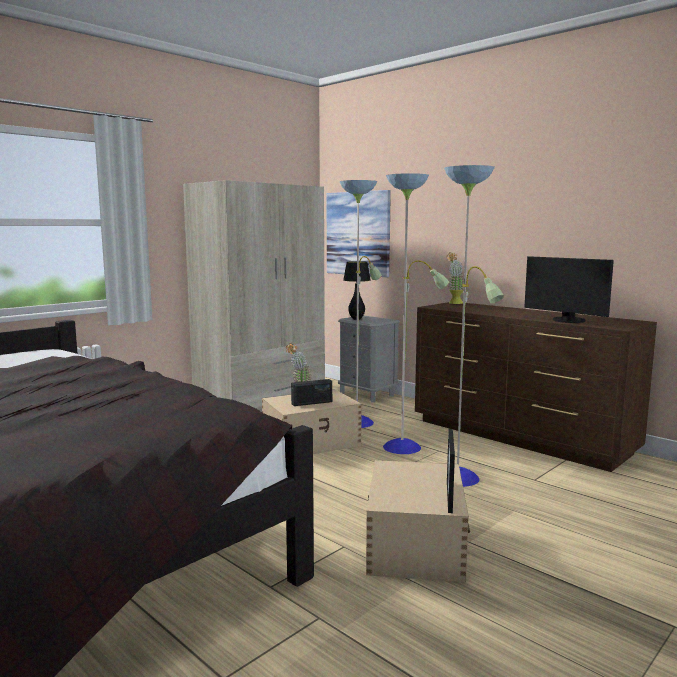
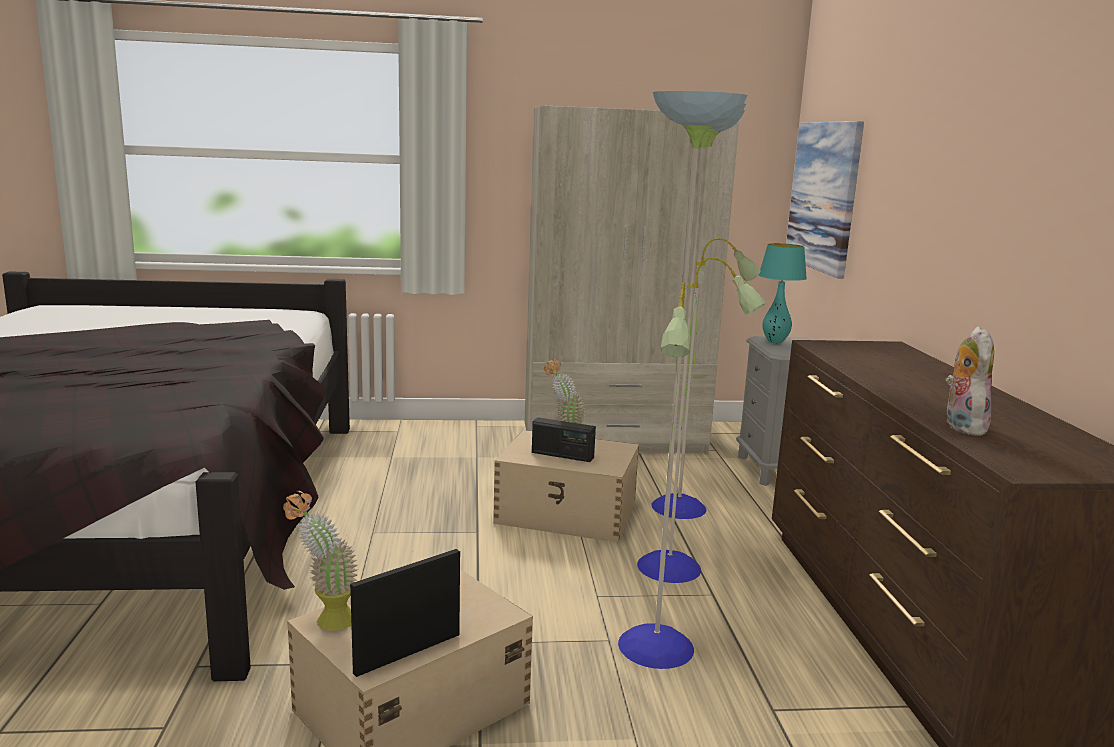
camera: 40 degrees right, 5 degrees up
black table lamp [343,261,371,320] -> turquoise table lamp [759,243,807,344]
potted plant [446,252,464,304] -> potted plant moved to [283,491,358,631]
monitor [524,256,614,323] -> plush toy [946,327,994,436]

